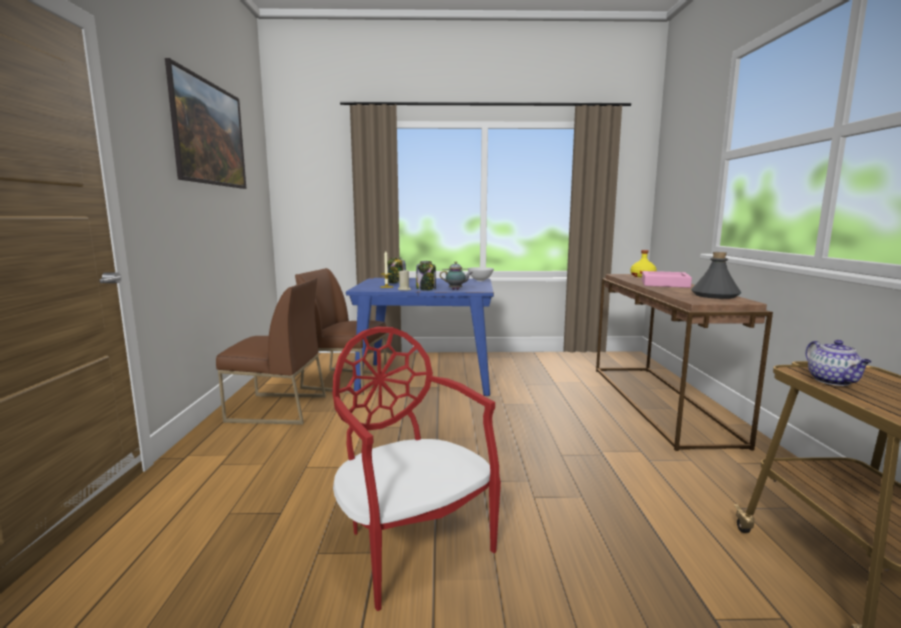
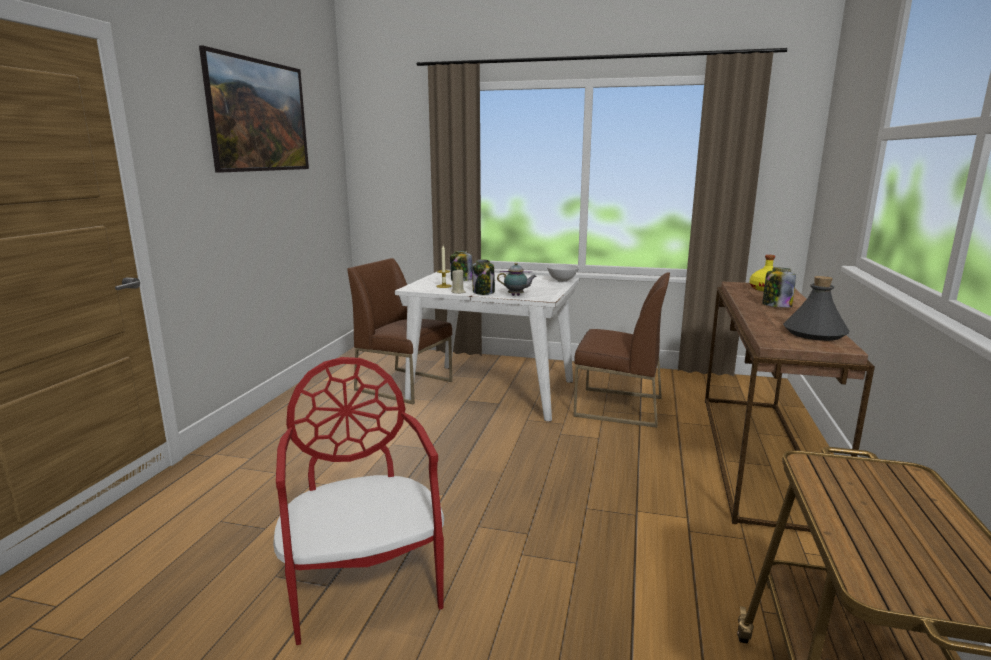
camera: 15 degrees right, 5 degrees up
brown chair [216,278,326,424] -> brown chair moved to [573,272,670,428]
blue dining table [346,278,494,396] -> white dining table [395,270,579,422]
pink tray [642,271,692,288] -> jar [762,267,796,308]
teapot [806,340,872,386] -> none

